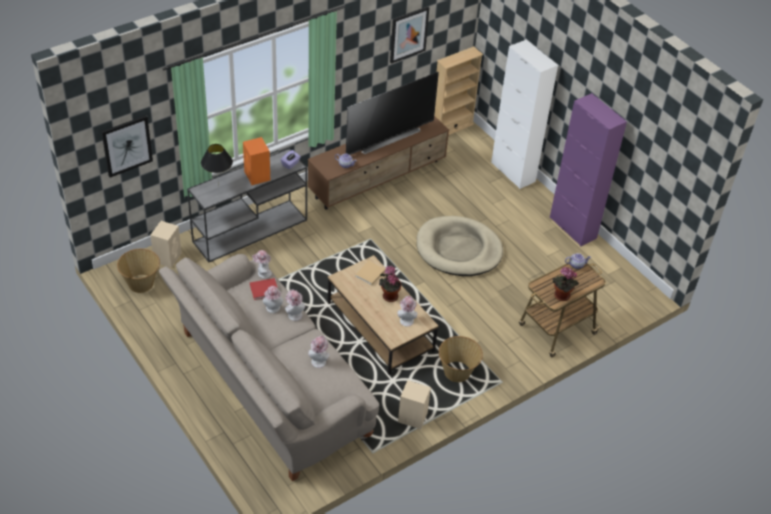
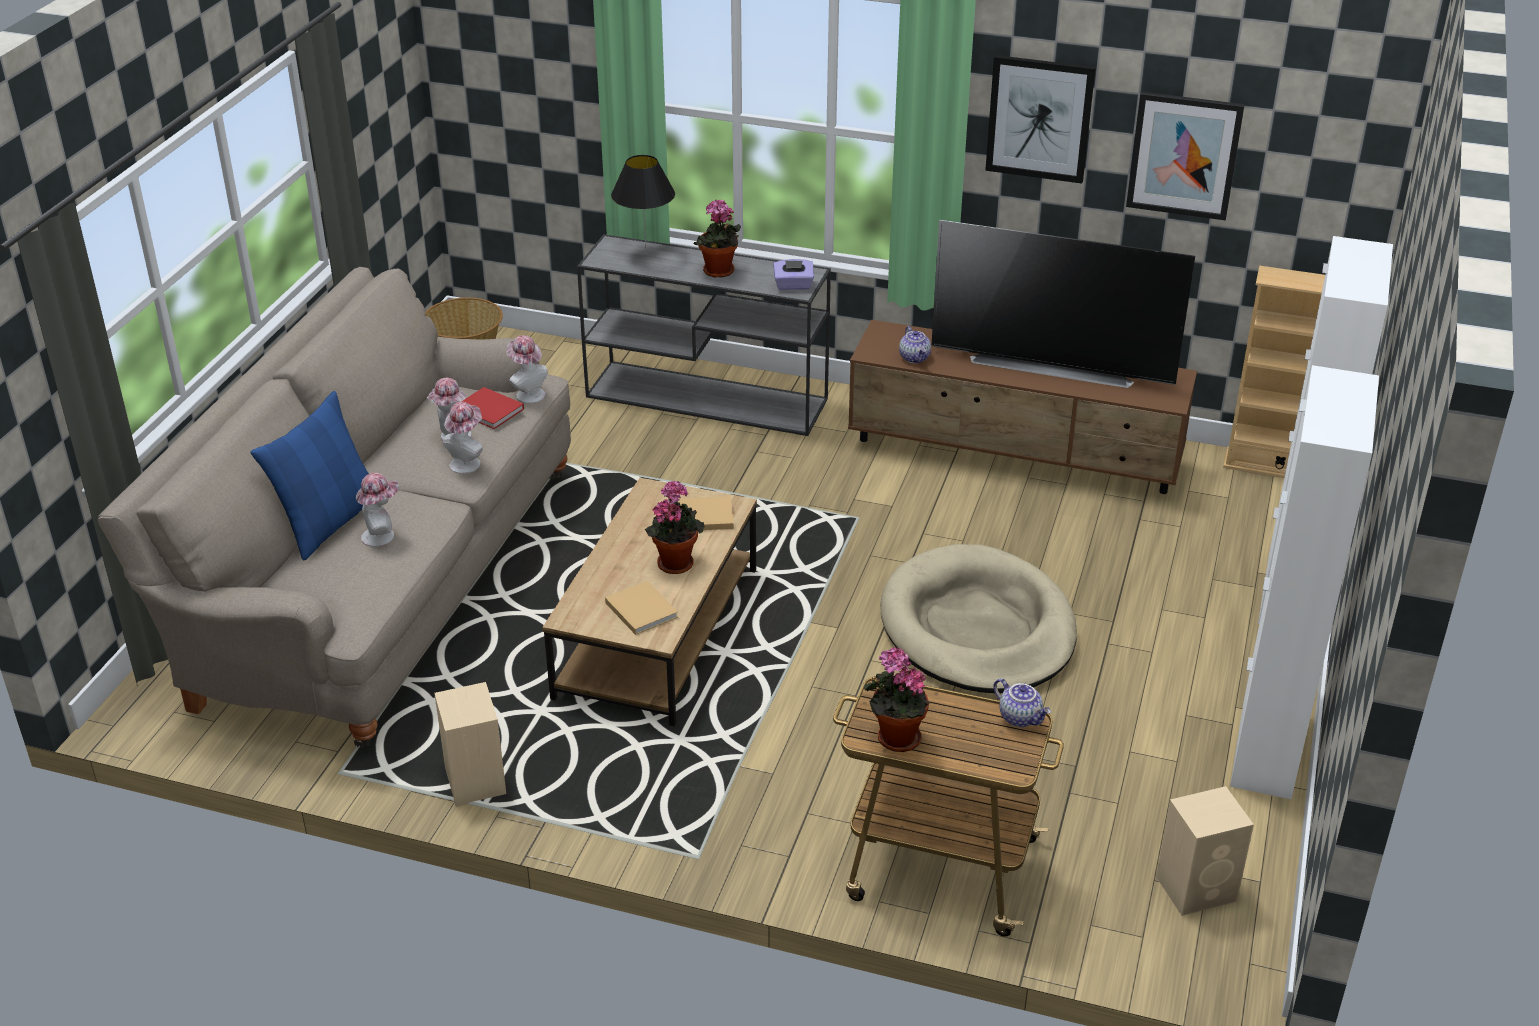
camera: 55 degrees right, 10 degrees down
picture [101,115,153,178] -> picture moved to [985,55,1096,184]
beige speaker [150,221,181,268] -> beige speaker moved to [1156,786,1254,916]
orange speaker [243,137,270,185] -> potted plant [693,200,741,278]
hat [398,296,417,327] -> beige book [605,581,678,635]
basket [439,336,483,382] -> none
purple cabinet [550,93,627,246] -> white cabinet [1230,365,1379,799]
none -> blue pillow [250,391,369,560]

